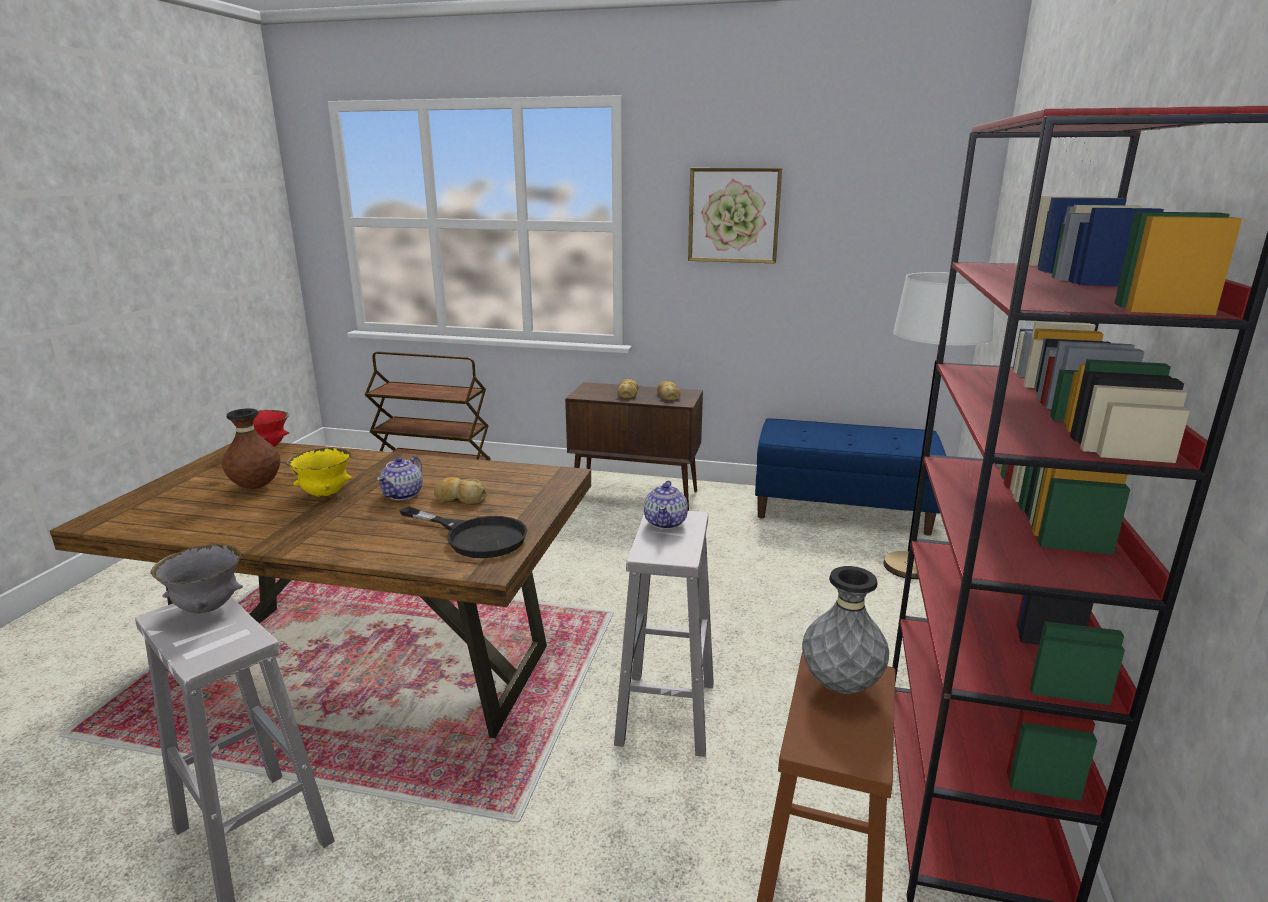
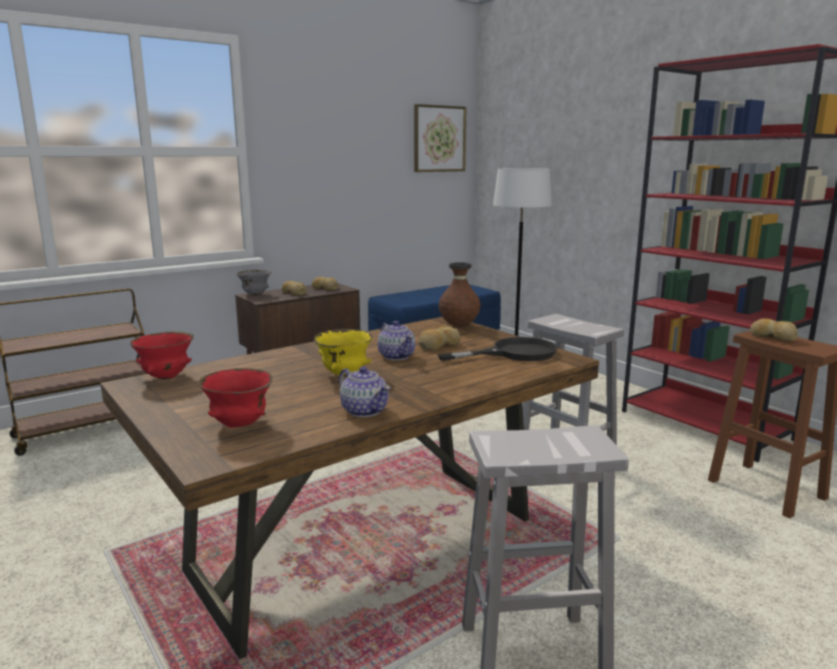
camera: 50 degrees left, 5 degrees down
grey bowl [151,544,243,613] -> grey bowl moved to [236,270,271,295]
brown vase [222,408,280,489] -> brown vase moved to [439,262,480,327]
teapot [644,480,688,529] -> teapot moved to [339,366,390,417]
picture [688,168,782,263] -> picture moved to [414,104,467,172]
grey vase [802,566,889,694] -> bread [750,318,798,342]
none -> red bowl [198,368,273,428]

